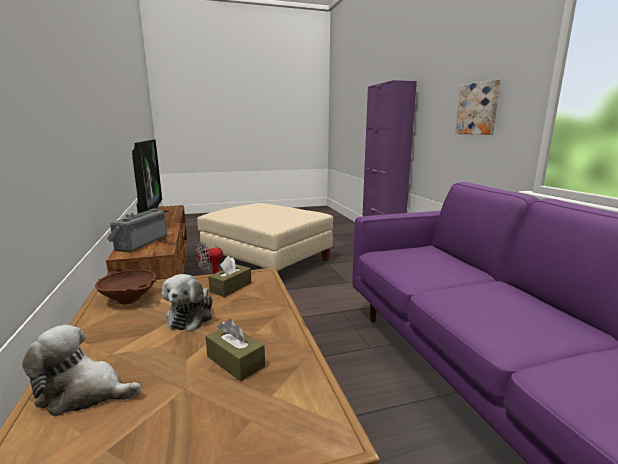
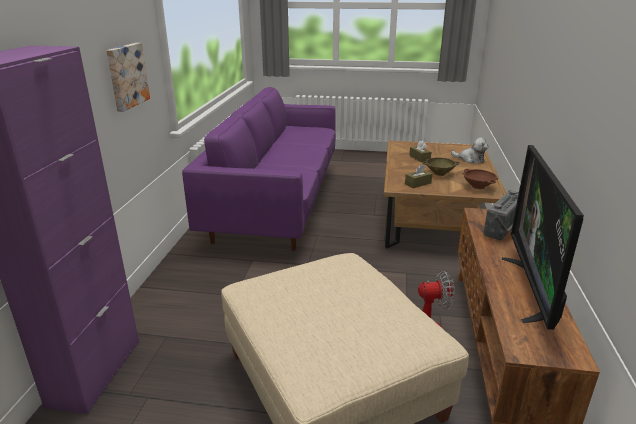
camera: 155 degrees left, 10 degrees up
plush toy [162,274,213,330] -> beige bowl [422,158,460,176]

